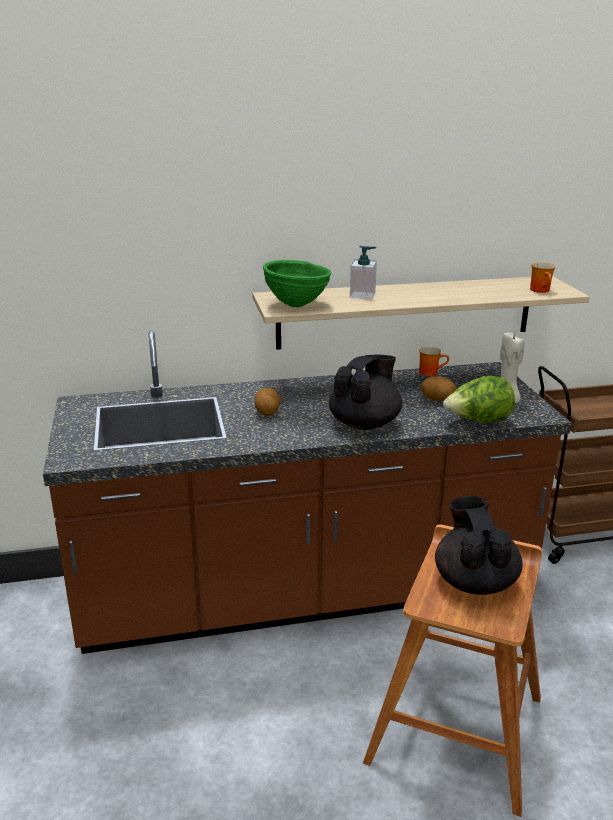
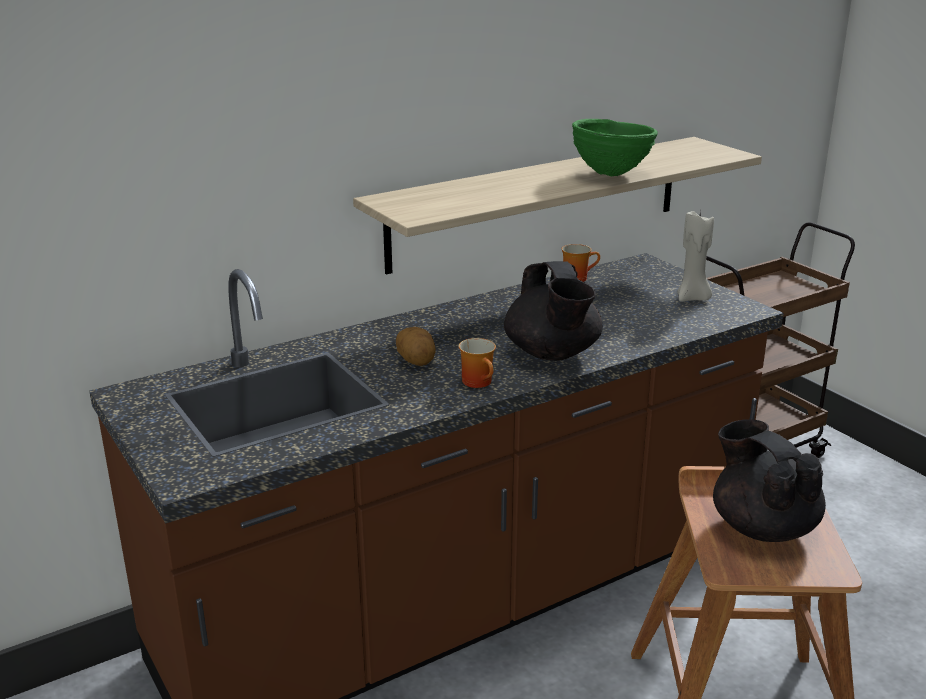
camera: 20 degrees left, 0 degrees up
green bowl [263,260,331,307] -> green bowl moved to [572,119,658,176]
black teapot [329,355,402,430] -> black teapot turned 150 degrees clockwise [504,261,603,361]
soap dispenser [350,246,377,300] -> none
potato [420,376,456,402] -> none
lettuce [443,376,515,424] -> none
mug [530,262,556,293] -> mug moved to [459,338,496,388]

